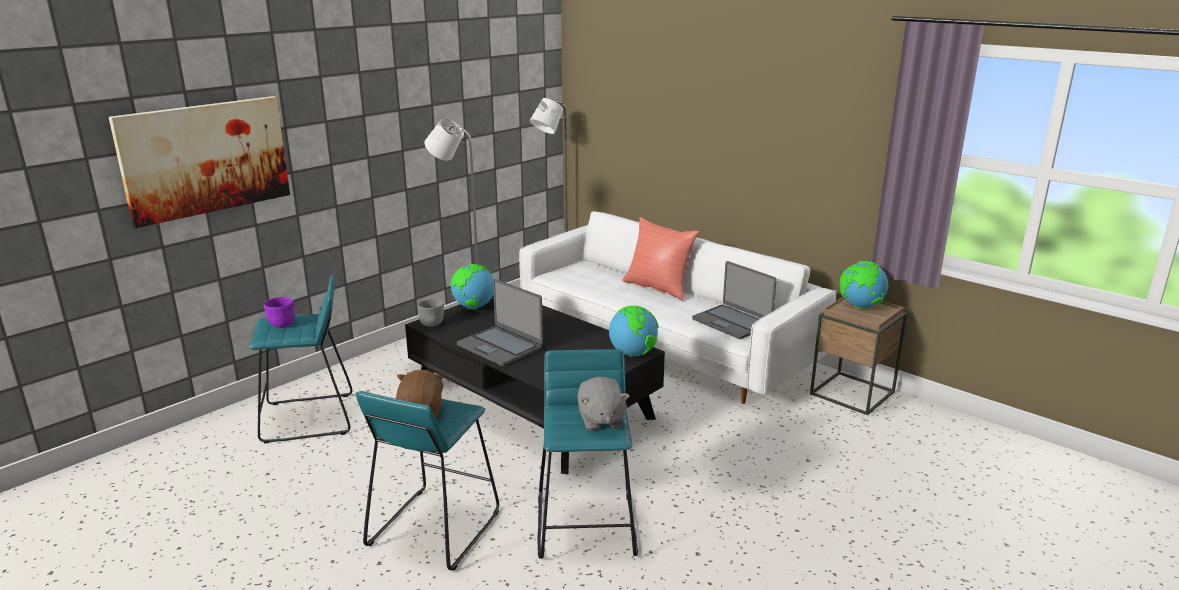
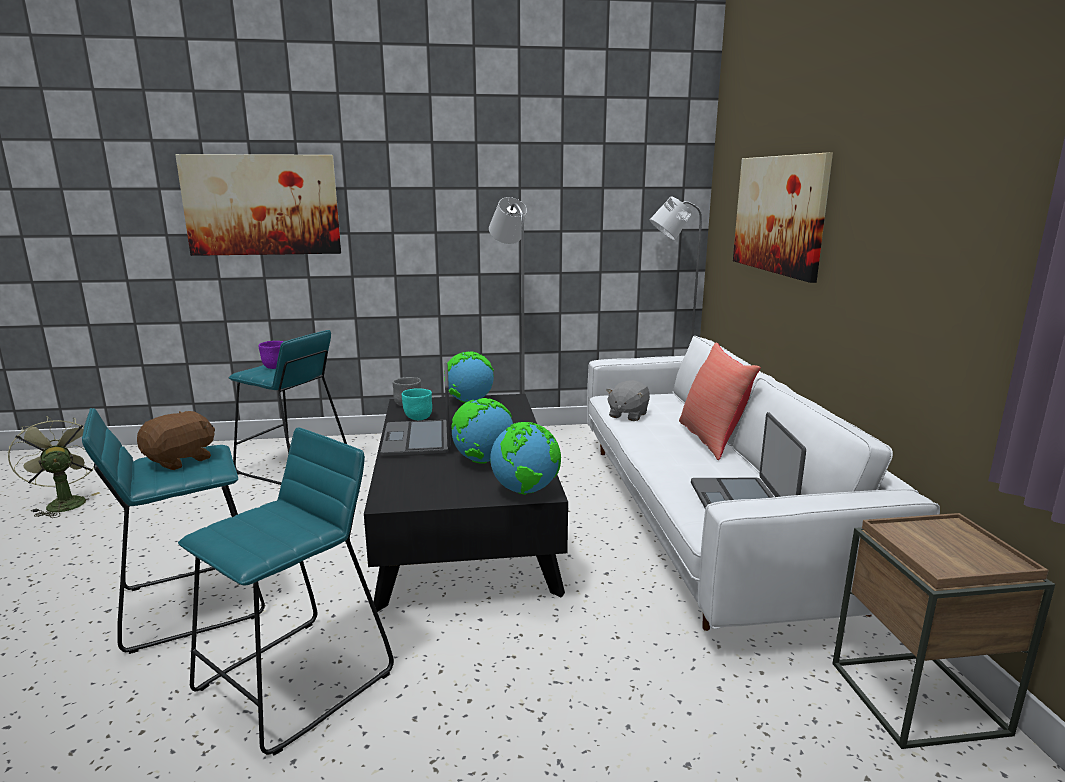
camera: 40 degrees right, 5 degrees down
grey plush toy [577,377,630,431] -> grey plush toy moved to [606,380,650,421]
globe [840,261,888,309] -> globe moved to [451,398,513,464]
none -> green fan [8,416,100,518]
none -> turquoise bowl [402,388,432,420]
none -> picture [733,153,833,283]

